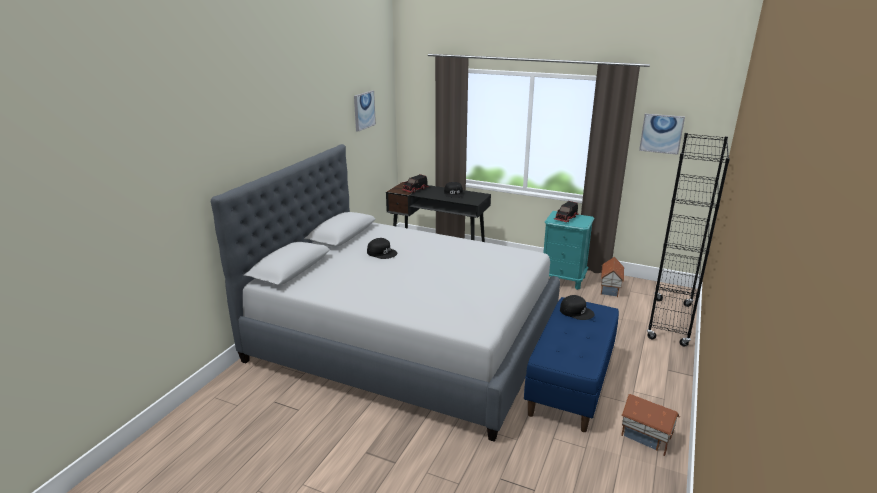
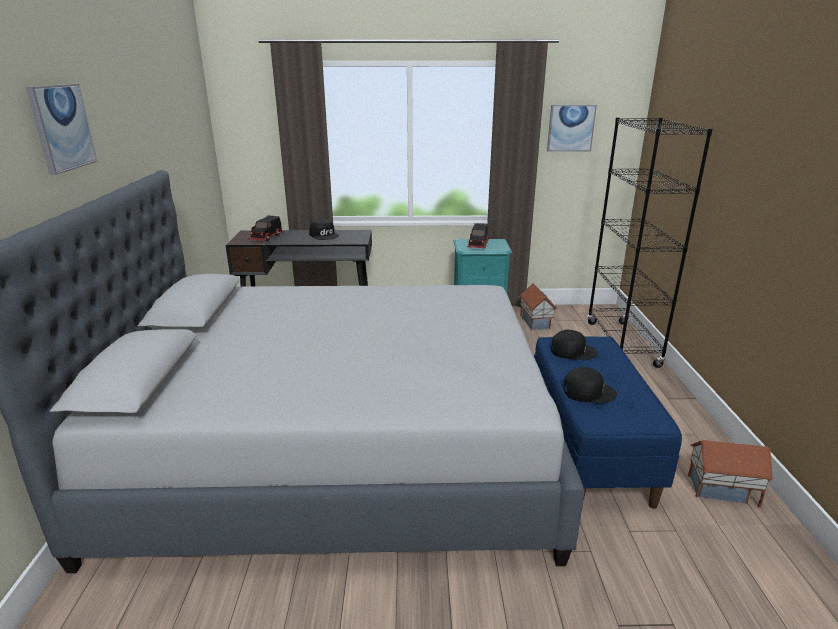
camera: 25 degrees left, 0 degrees up
picture [354,91,376,132] -> picture moved to [26,84,97,175]
black cap [367,238,398,259] -> black cap moved to [563,367,617,403]

